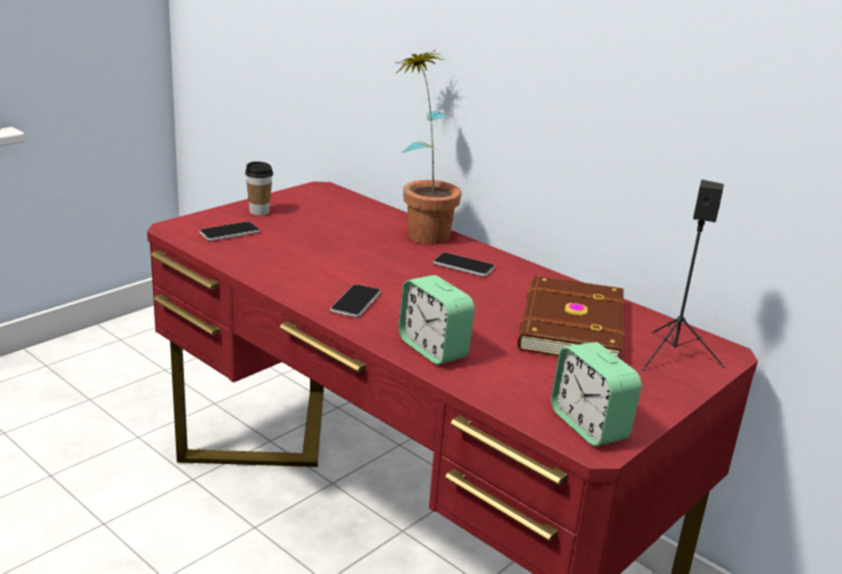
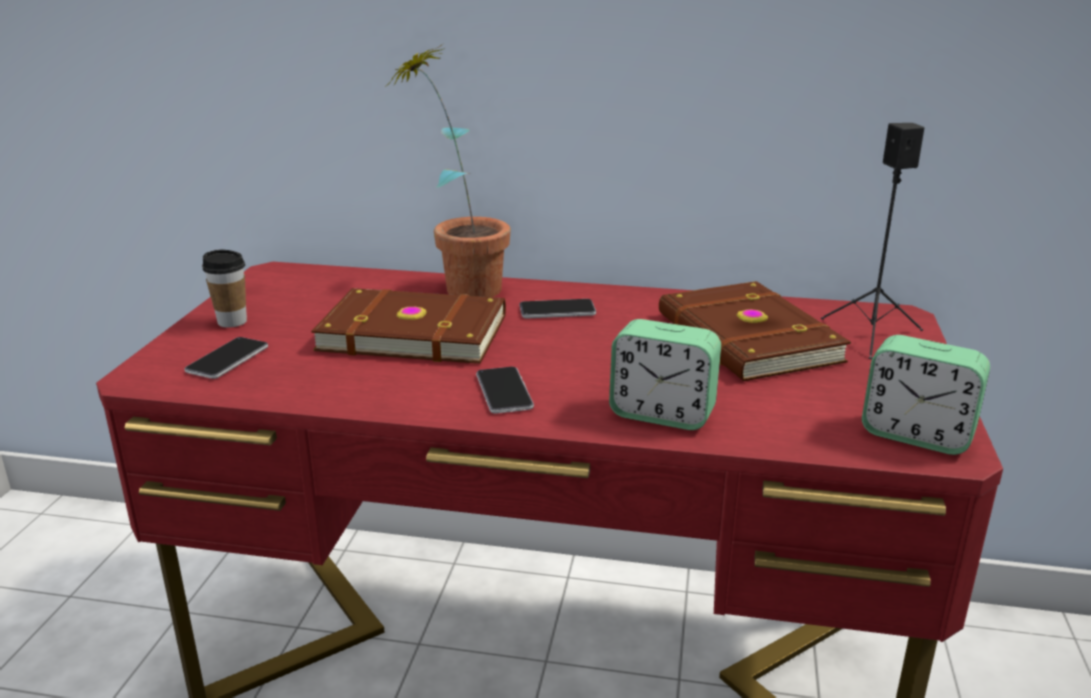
camera: 30 degrees left, 0 degrees up
none -> brown book [311,288,506,364]

